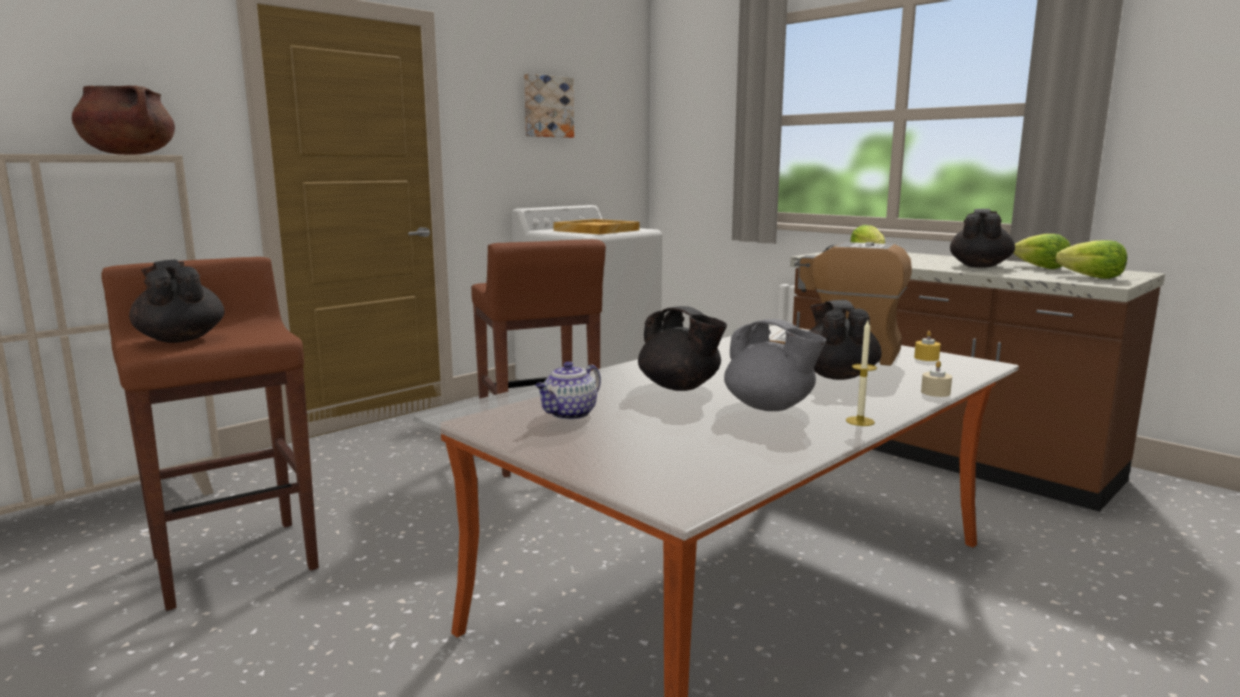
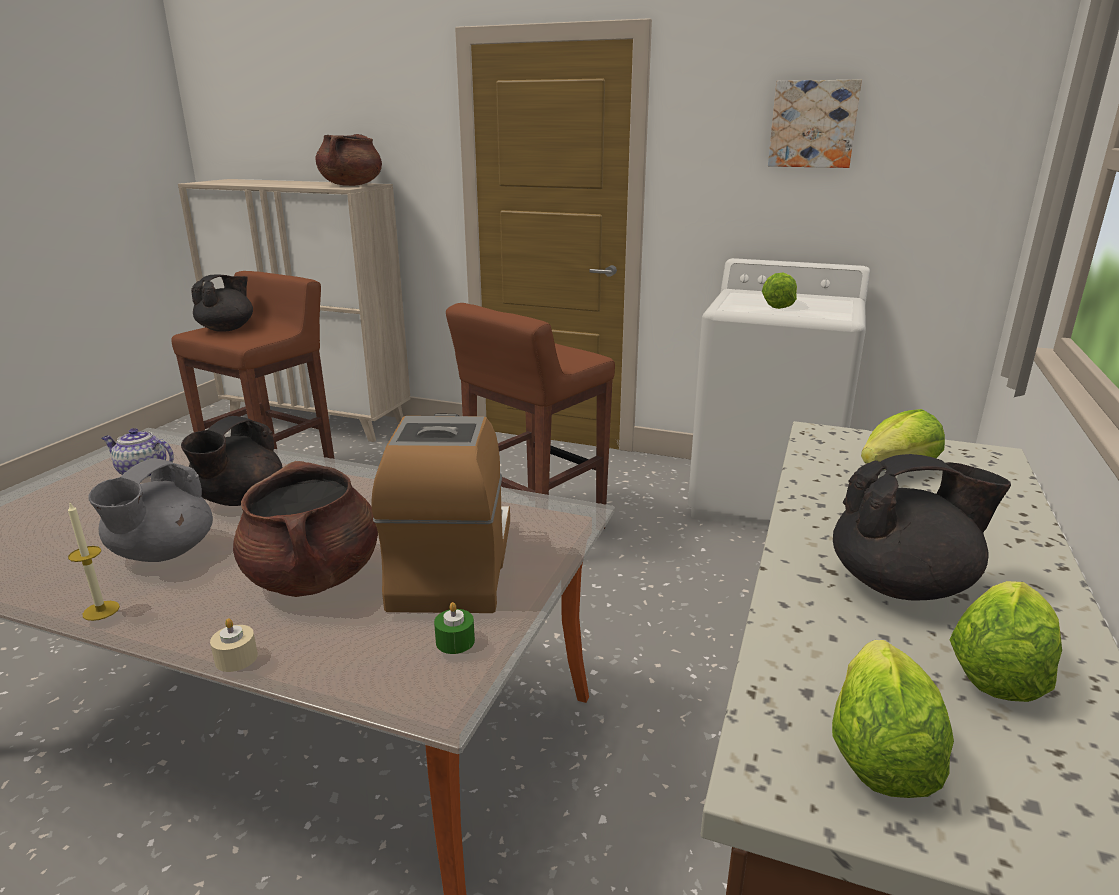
camera: 65 degrees right, 10 degrees up
beige tray [553,219,640,234] -> lettuce [762,273,797,309]
black teapot [809,300,882,380] -> brown cooking pot [233,461,378,597]
yellow candle [914,331,941,361] -> green candle [434,602,475,654]

